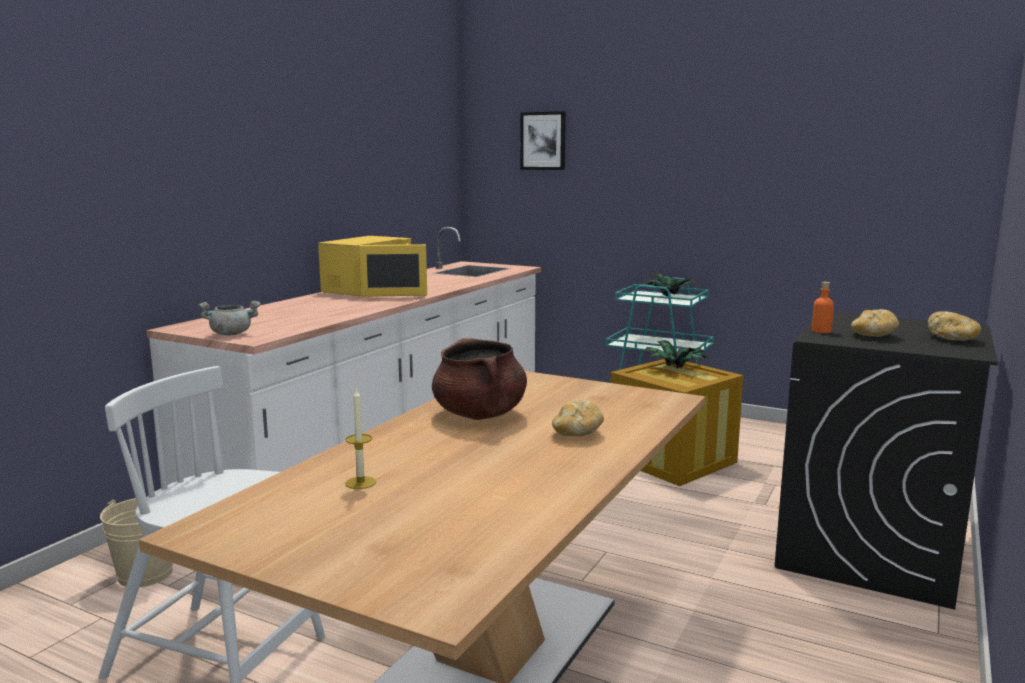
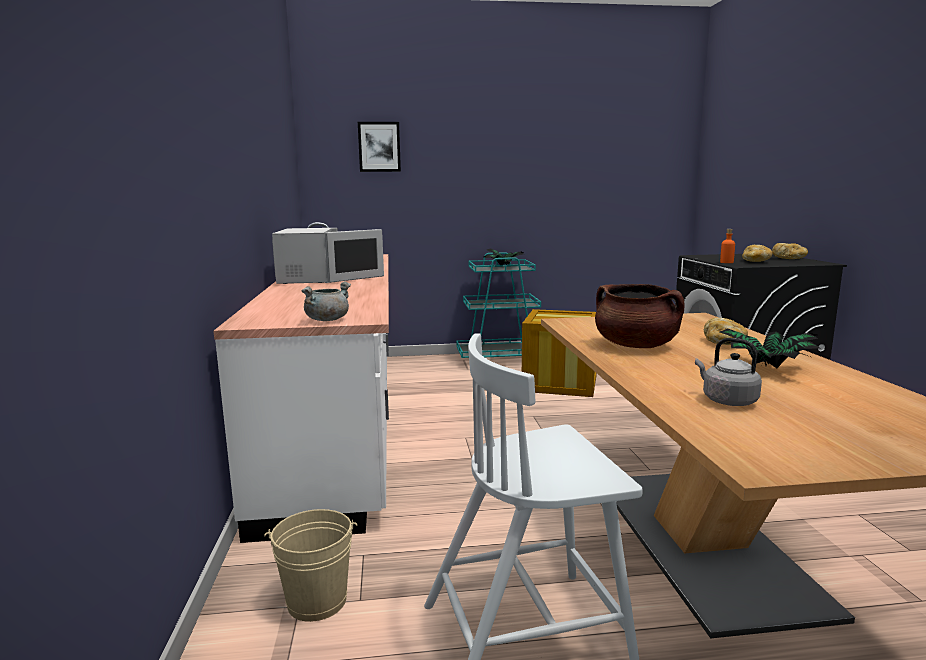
camera: 35 degrees left, 0 degrees up
yellow microwave [318,236,427,297] -> white microwave [272,228,384,284]
candle [345,388,376,489] -> grey kettle [695,338,762,406]
potted plant [644,340,707,369] -> potted plant moved to [720,329,820,368]

